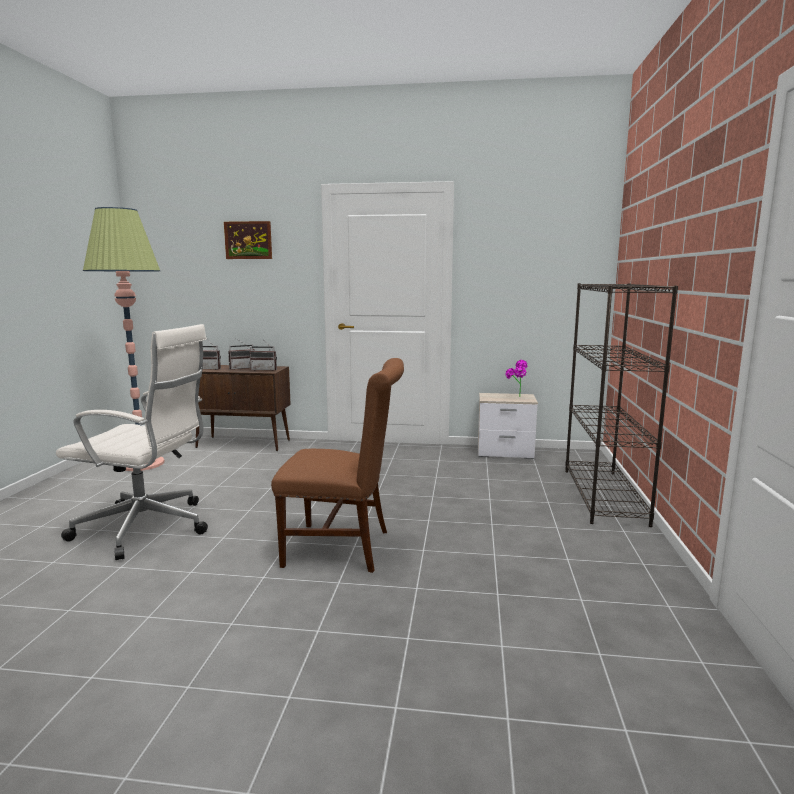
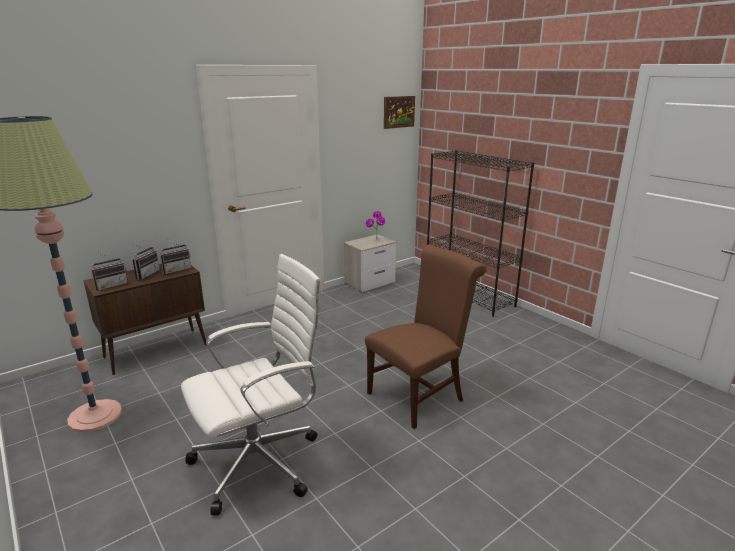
camera: 45 degrees left, 10 degrees up
picture [224,221,272,259] -> picture moved to [384,96,415,129]

